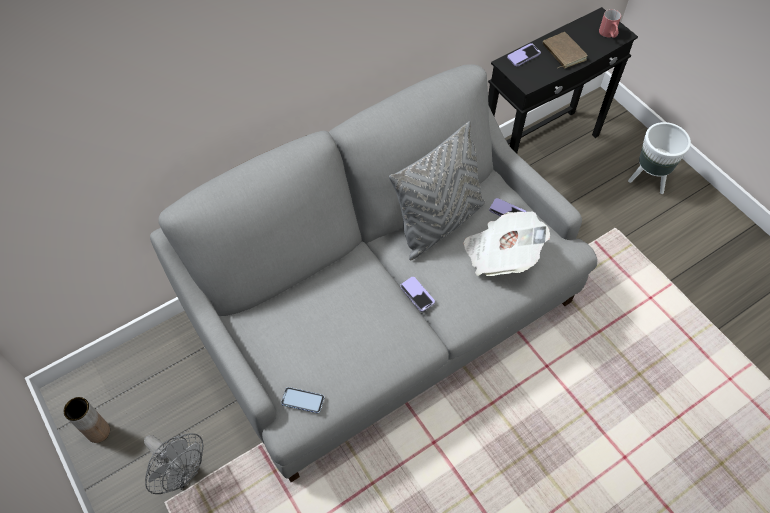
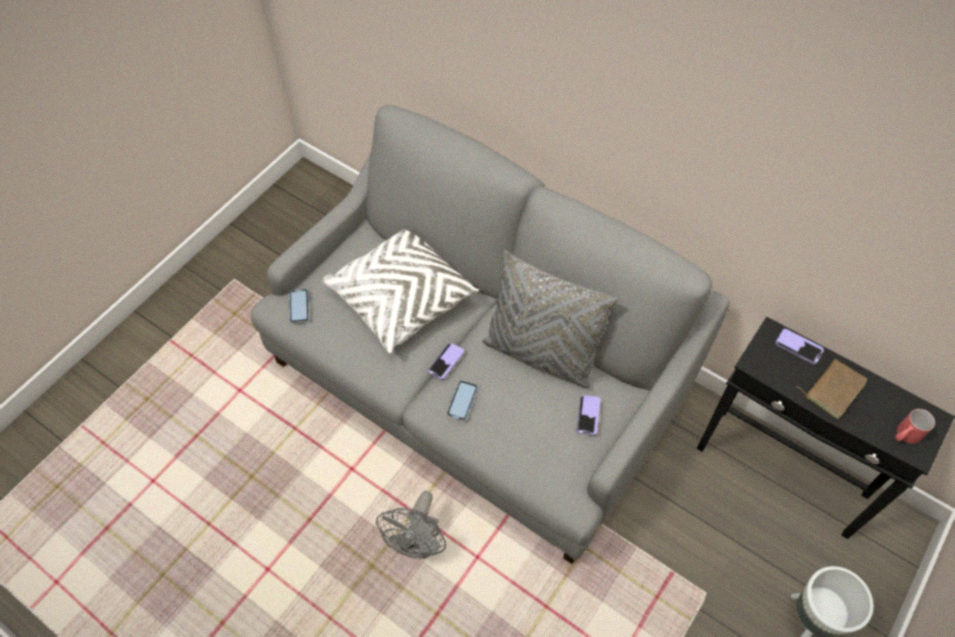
camera: 70 degrees right, 0 degrees up
brown vase [64,397,110,443] -> none
grey fan [144,433,204,494] -> grey fan moved to [376,491,446,559]
newspaper [463,211,550,276] -> none
none -> white pillow [321,230,480,354]
none -> phone [447,380,478,421]

